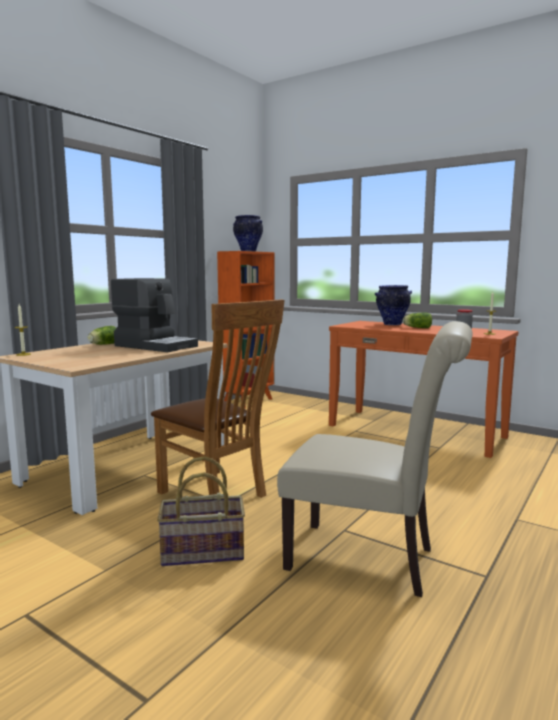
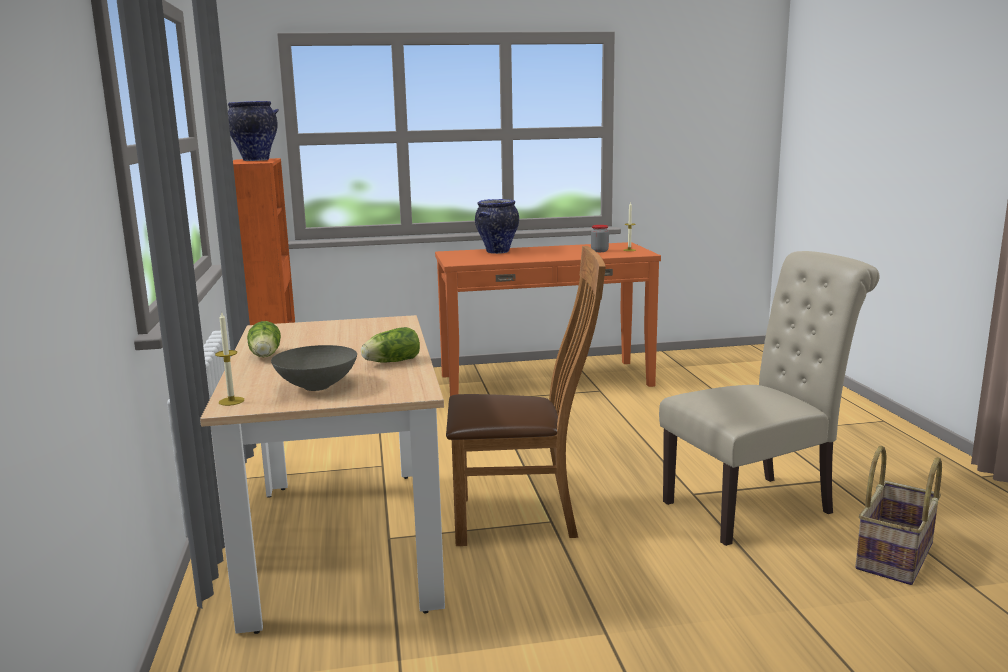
camera: 45 degrees left, 5 degrees up
coffee machine [111,278,198,352] -> none
basket [157,456,245,566] -> basket moved to [855,446,942,585]
lettuce [403,313,432,328] -> lettuce moved to [361,327,420,363]
none -> grey bowl [271,345,357,391]

